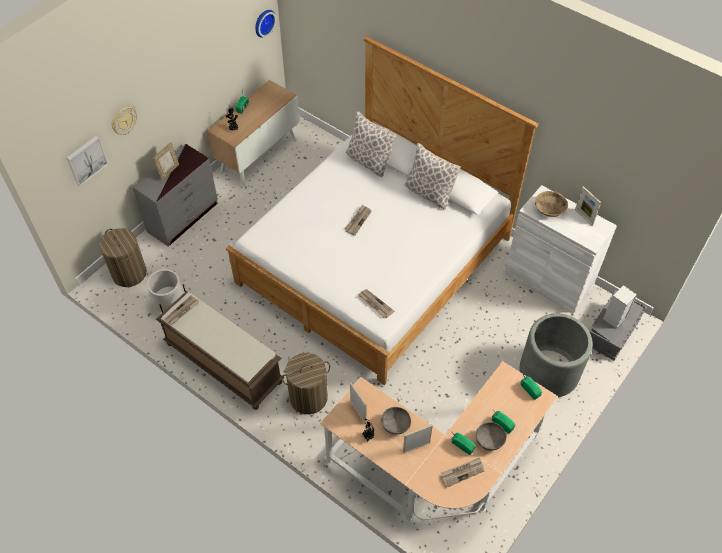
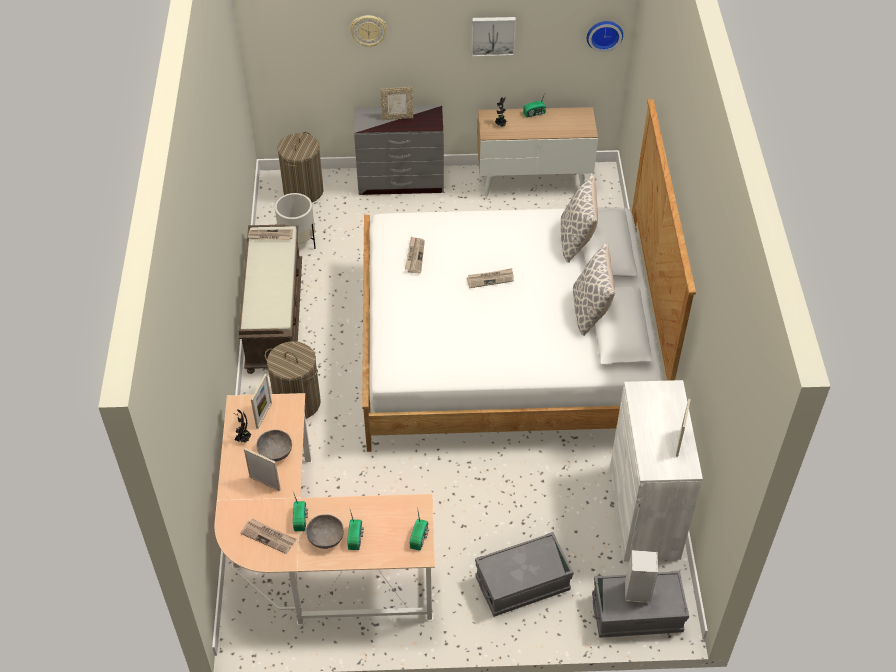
camera: 50 degrees right, 5 degrees down
picture [66,136,108,186] -> picture moved to [471,17,516,57]
newspaper [358,289,394,318] -> newspaper moved to [405,237,425,273]
grey planter [520,313,593,397] -> grey storage box [475,532,574,617]
beige bowl [535,191,568,217] -> none

